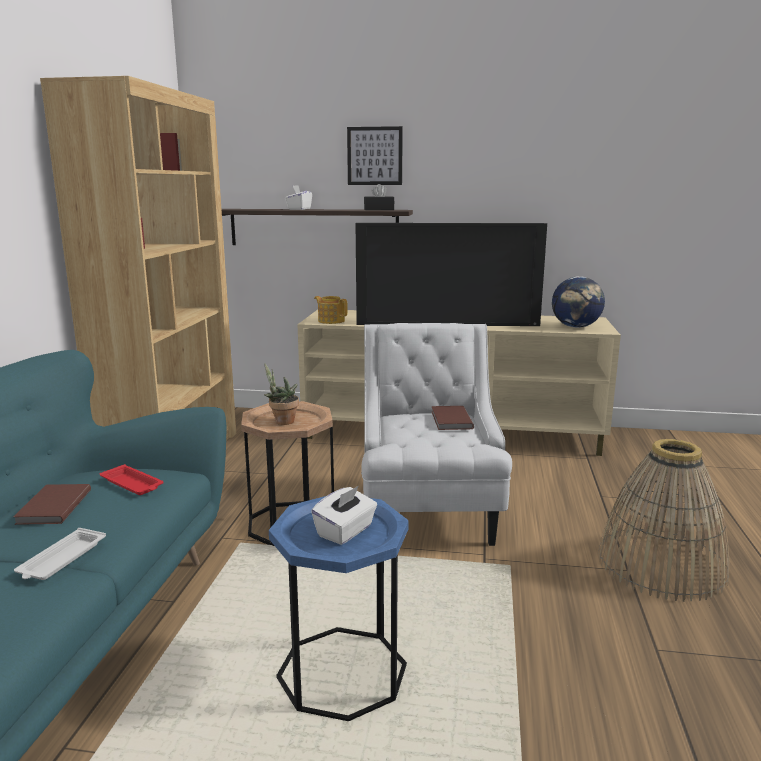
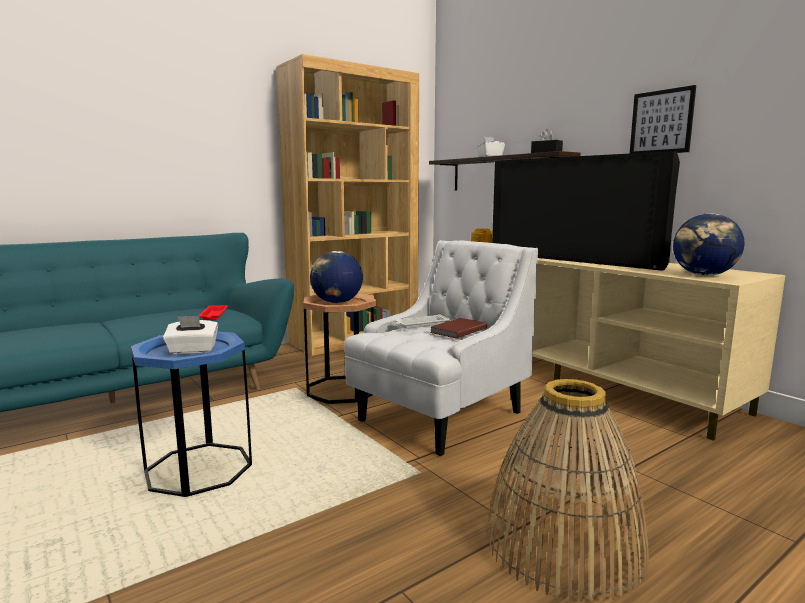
camera: 45 degrees right, 5 degrees down
brown book [13,484,91,525] -> none
white tray [14,528,106,580] -> white tray moved to [395,314,450,329]
potted plant [264,363,299,425] -> globe [310,251,363,303]
picture [347,126,403,185] -> picture moved to [630,85,696,153]

